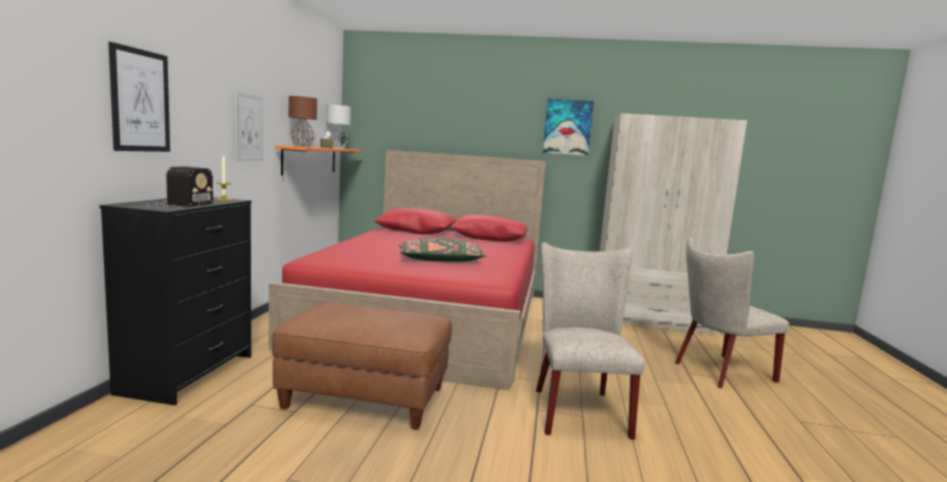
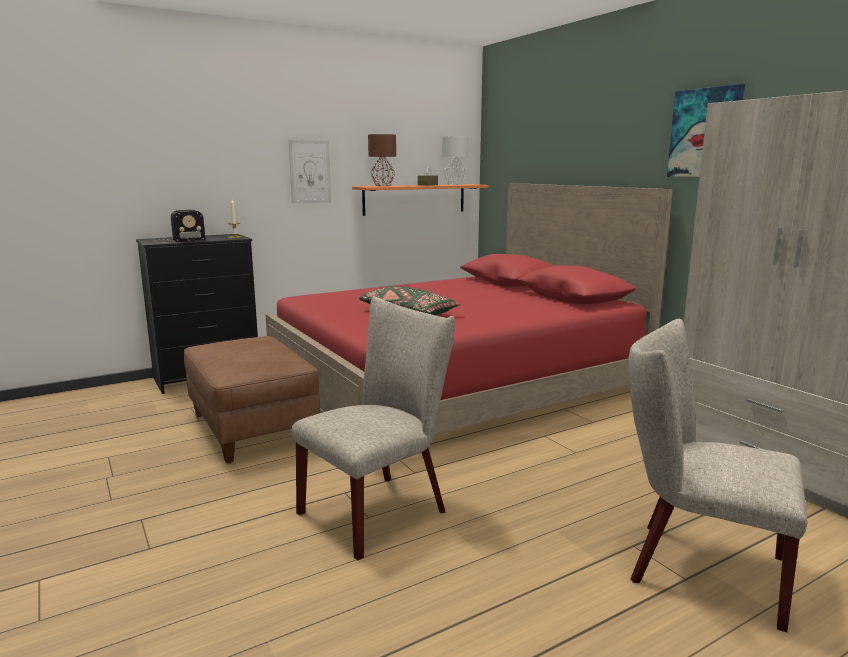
camera: 50 degrees right, 5 degrees up
picture [108,42,170,152] -> none

